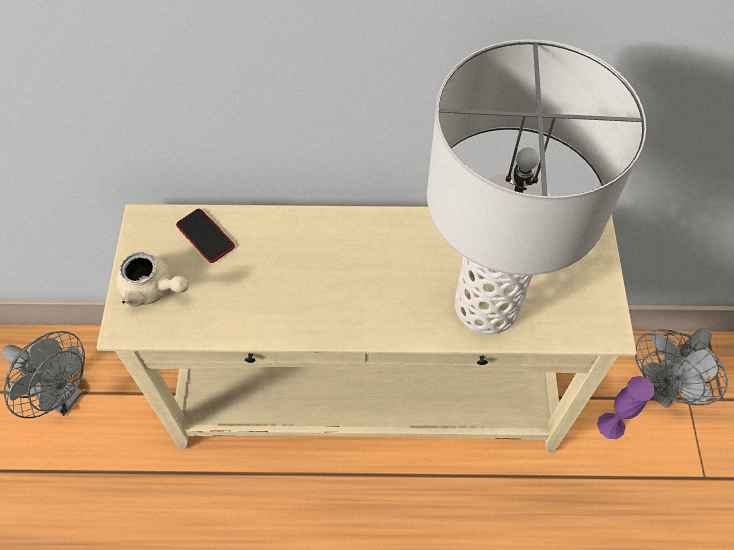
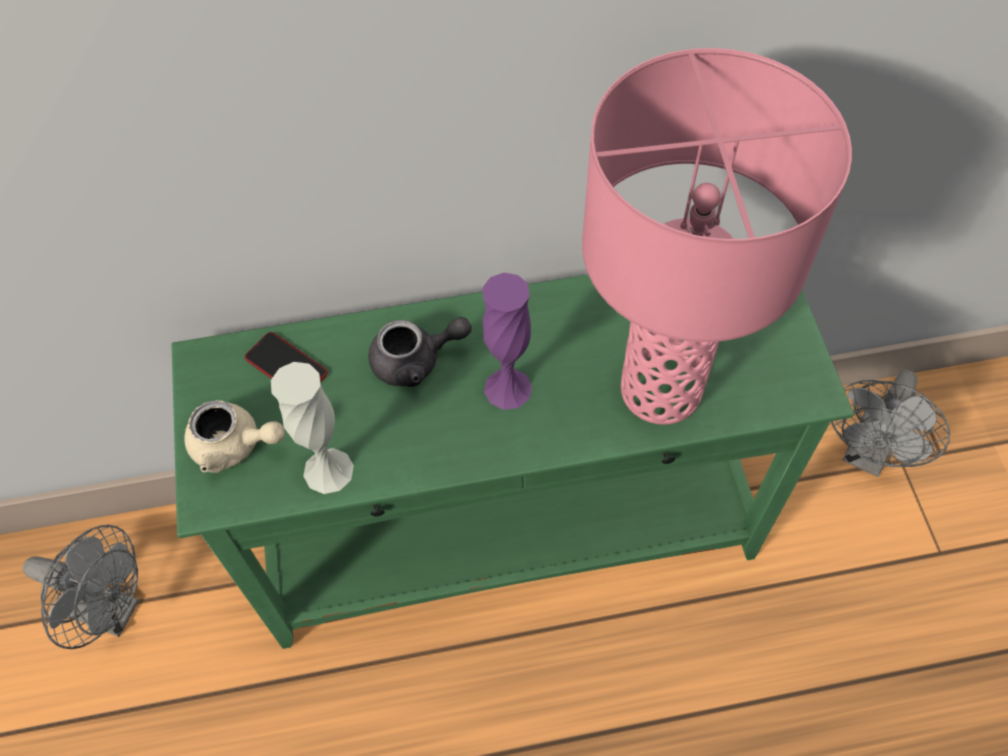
camera: 10 degrees left, 0 degrees up
beige console table [96,204,637,453] -> green console table [171,274,854,649]
white table lamp [427,39,646,334] -> pink table lamp [582,48,852,425]
purple vase [597,376,654,439] -> purple vase moved to [482,273,532,410]
none -> white vase [271,362,354,494]
none -> grey teapot [368,317,472,387]

